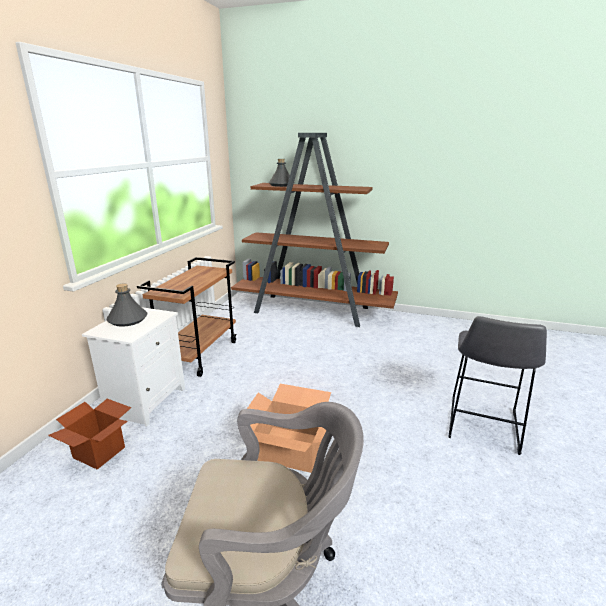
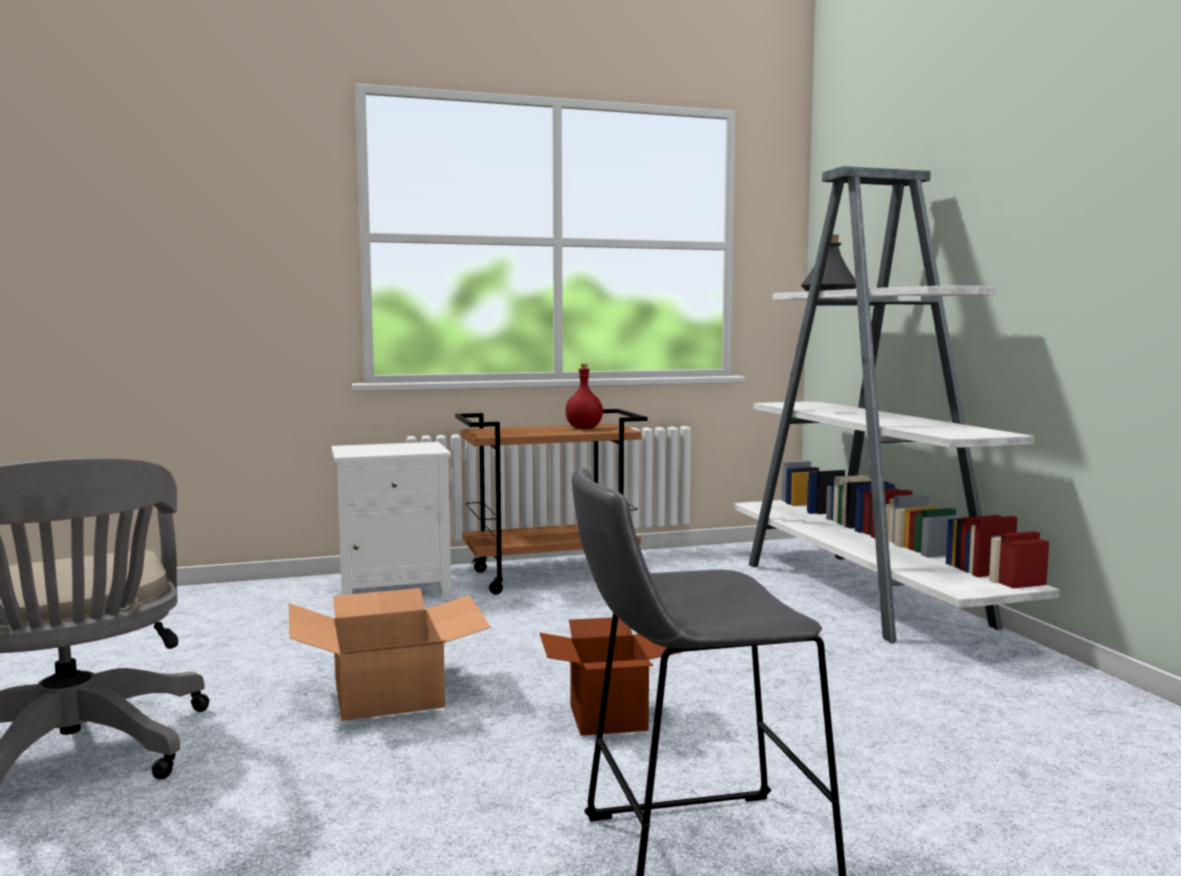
camera: 55 degrees right, 15 degrees down
cardboard box [48,399,131,469] -> cardboard box moved to [540,617,682,736]
grey bottle [107,283,147,327] -> none
brown bookcase [231,133,398,327] -> white bookcase [733,166,1060,643]
none -> red bottle [565,364,603,429]

